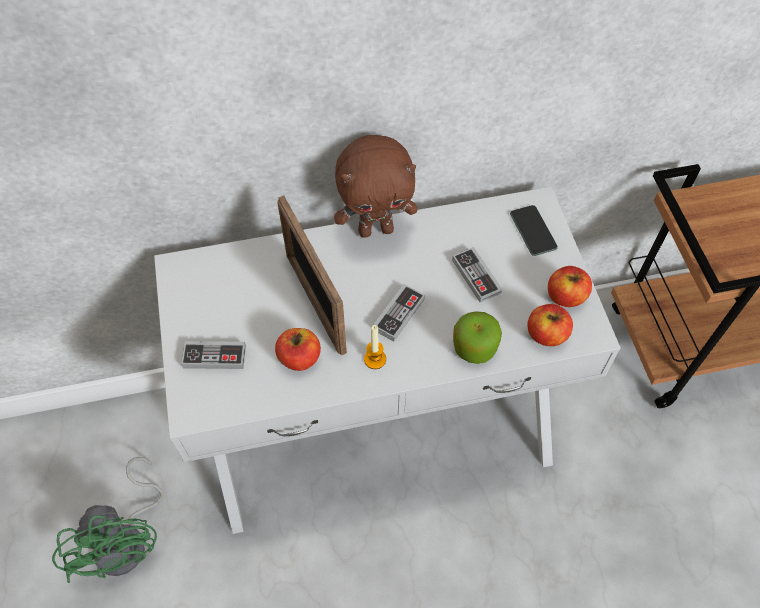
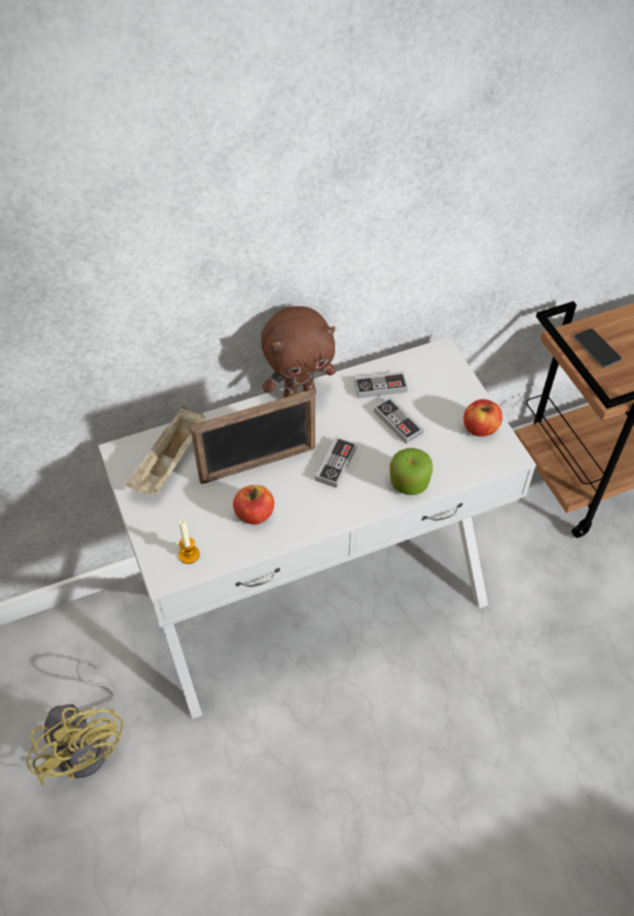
camera: 10 degrees left, 5 degrees down
green fan [52,457,164,583] -> yellow fan [27,660,123,786]
game controller [181,341,246,369] -> game controller moved to [354,371,408,398]
picture frame [277,195,347,355] -> picture frame turned 75 degrees counterclockwise [190,389,315,484]
candle [364,325,386,369] -> candle moved to [178,520,200,564]
phone [510,205,558,256] -> phone moved to [574,328,622,368]
apple [527,304,573,346] -> none
none -> beige tray [125,406,205,495]

